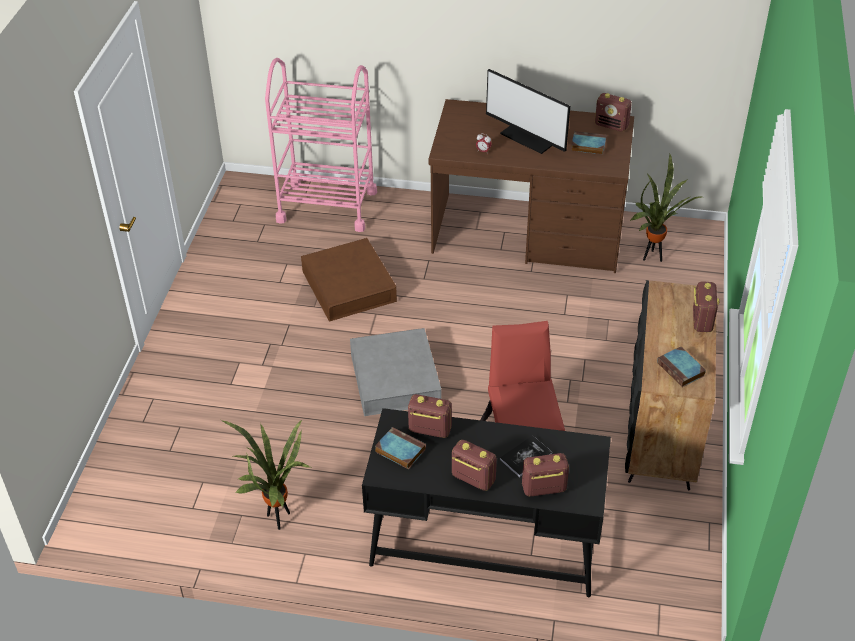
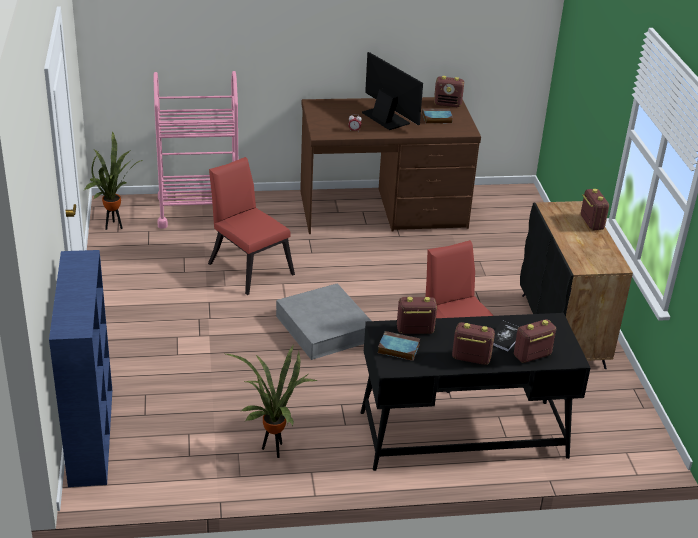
camera: 20 degrees left, 10 degrees down
brown storage box [301,238,397,322] -> red chair [208,157,295,295]
monitor [486,69,570,154] -> monitor turned 150 degrees counterclockwise [362,52,423,130]
potted plant [630,154,701,262] -> potted plant moved to [84,131,144,230]
book [657,347,706,387] -> none
none -> blue bookcase [49,250,112,487]

